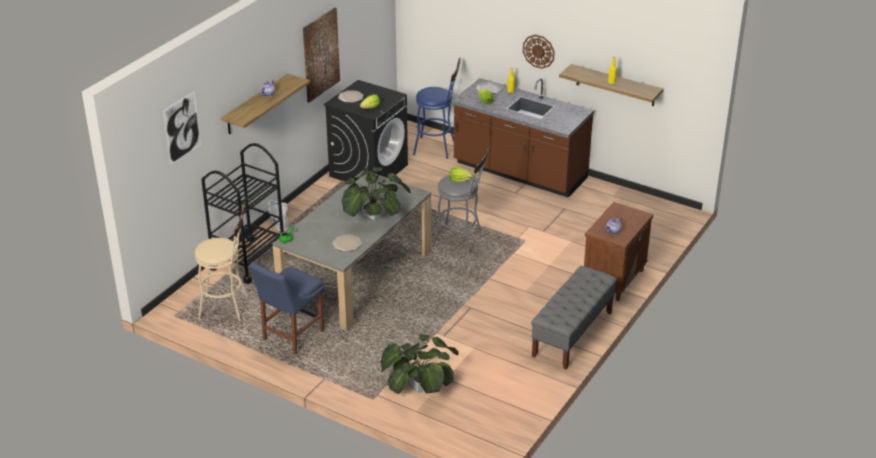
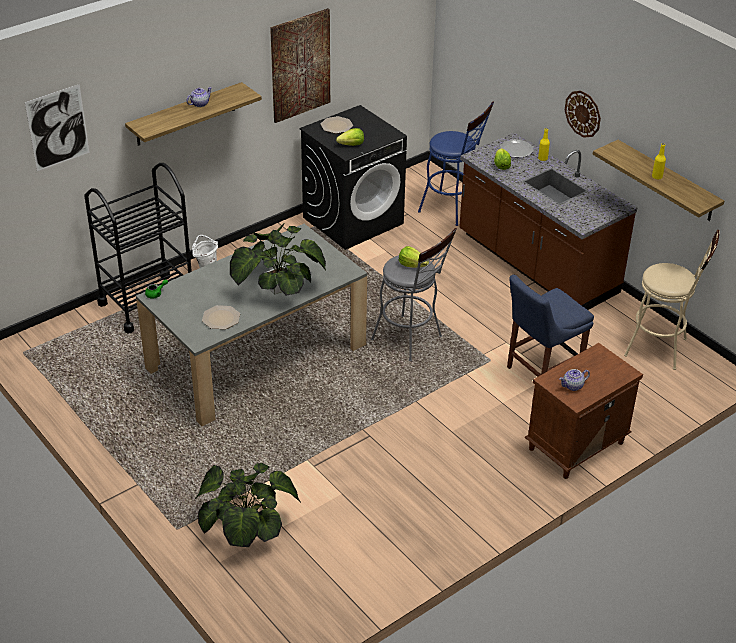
camera: 20 degrees right, 5 degrees up
beige stool [195,203,248,321] -> beige stool moved to [624,230,720,370]
blue chair [250,262,324,355] -> blue chair moved to [507,274,594,377]
grey bench [531,266,617,370] -> none

